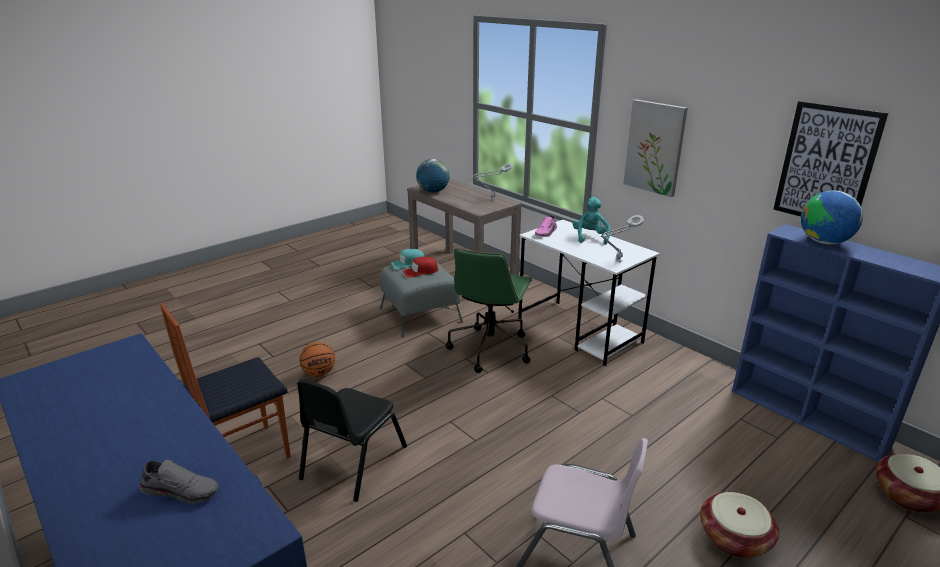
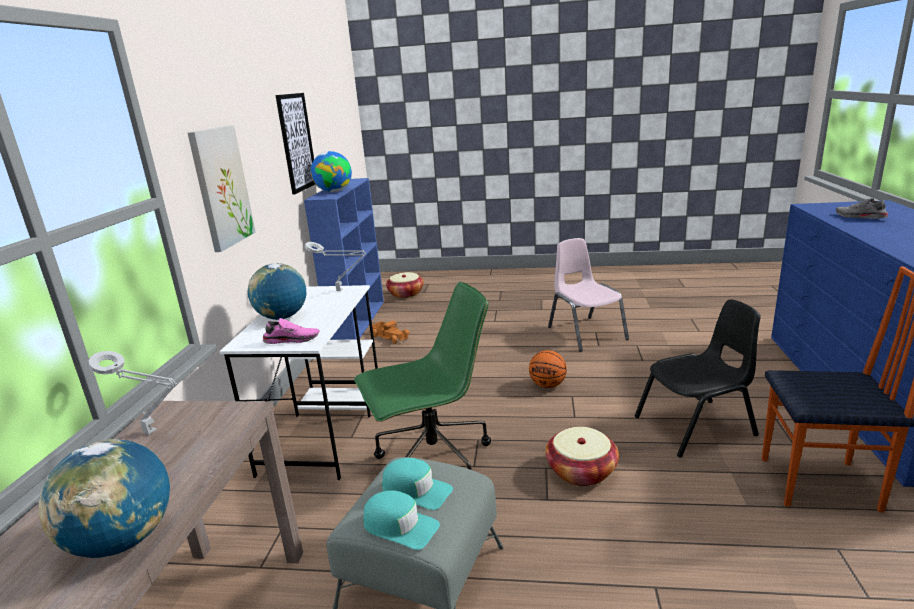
camera: 130 degrees left, 5 degrees down
basketball [300,342,335,377] -> basketball moved to [529,350,567,388]
red cap [403,257,438,278] -> turquoise cap [382,458,453,510]
turquoise plush toy [573,197,610,245] -> globe [248,263,306,320]
basket [700,492,779,558] -> basket moved to [545,427,619,486]
none -> toy truck [372,320,410,344]

